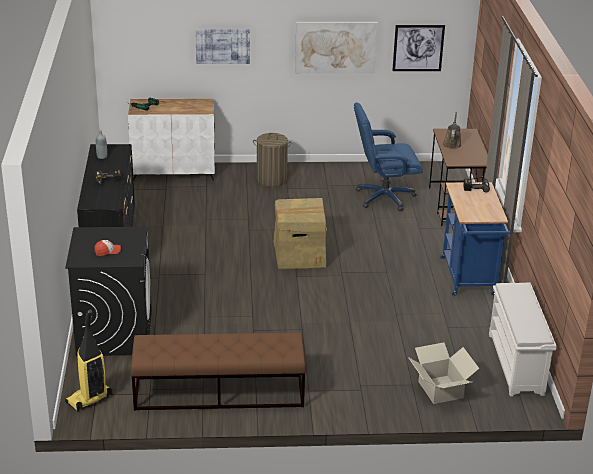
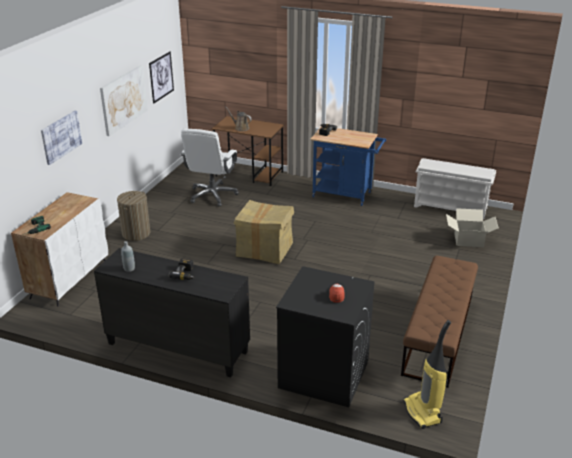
camera: 65 degrees left, 0 degrees up
blue office chair [354,102,423,211] -> white office chair [181,129,239,206]

